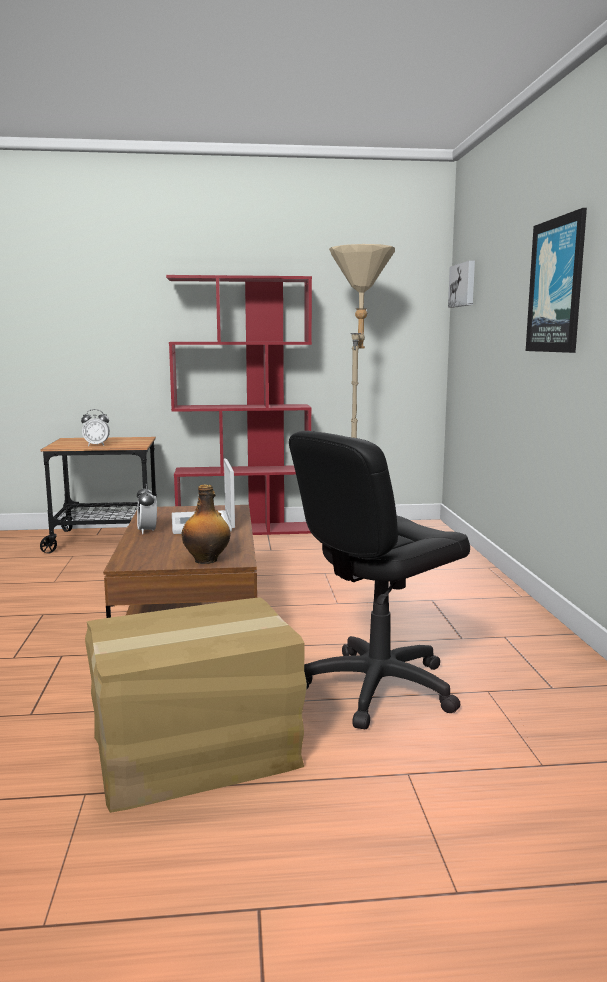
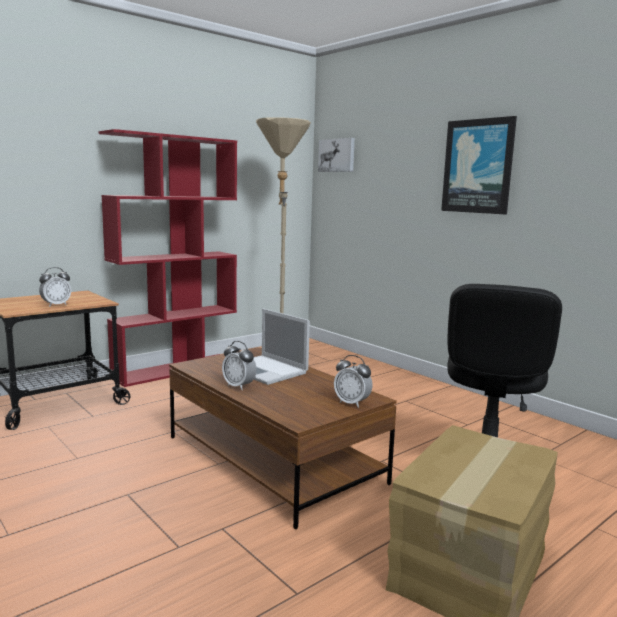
camera: 35 degrees left, 0 degrees up
bottle [182,484,230,564] -> alarm clock [334,355,372,408]

